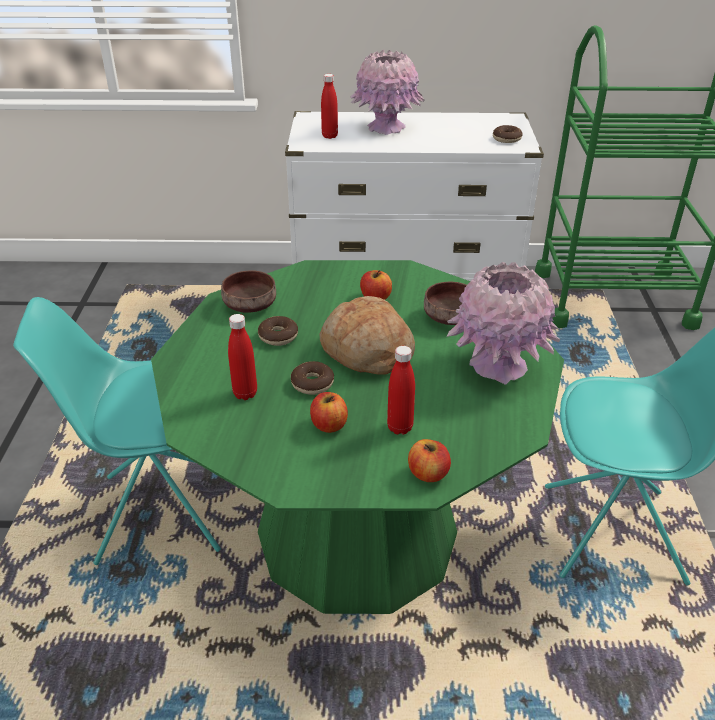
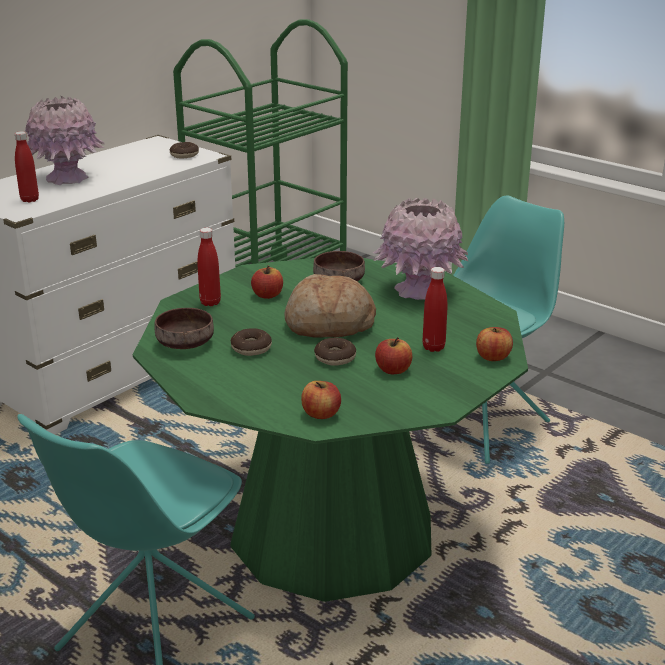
camera: 50 degrees left, 10 degrees down
red bottle [228,314,257,400] -> red bottle moved to [197,228,221,306]
none -> apple [301,381,341,419]

